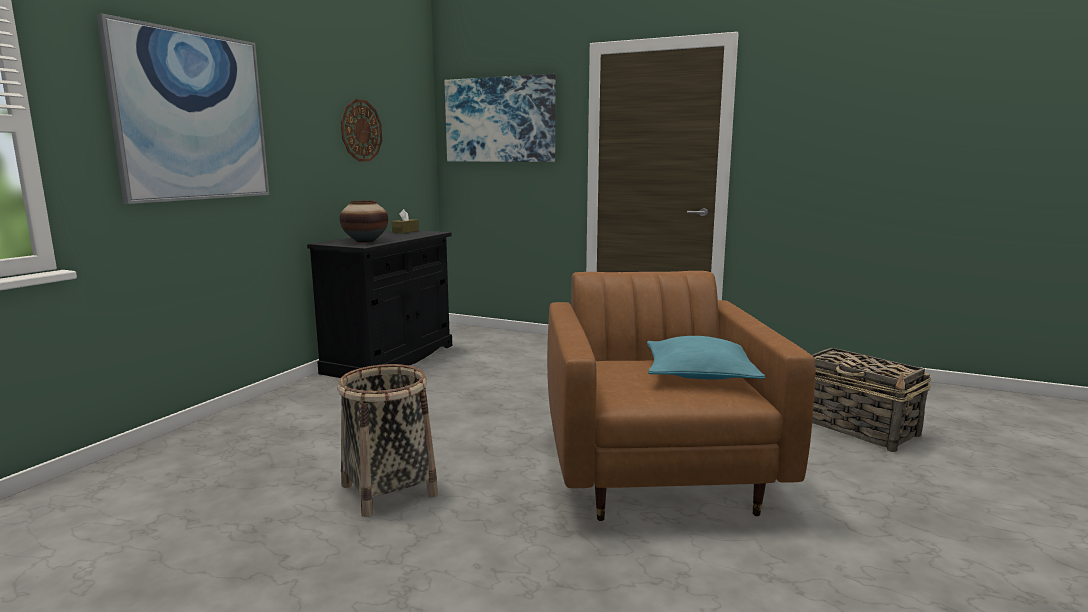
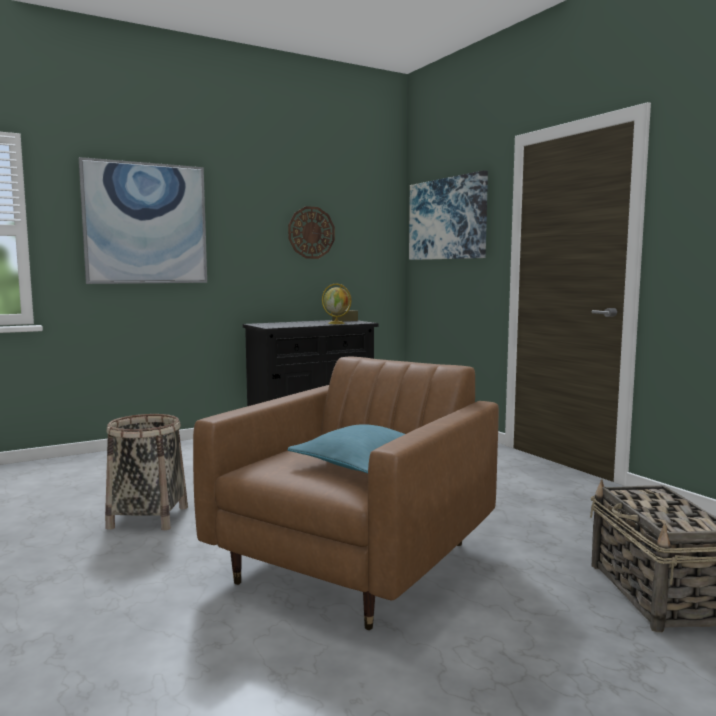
camera: 35 degrees right, 5 degrees down
vase [340,201,388,243] -> none
none -> globe [322,284,351,324]

